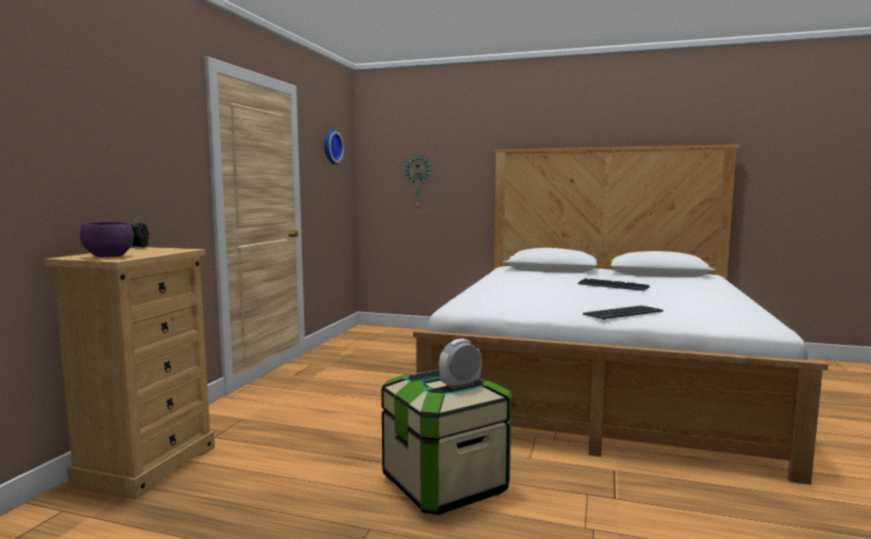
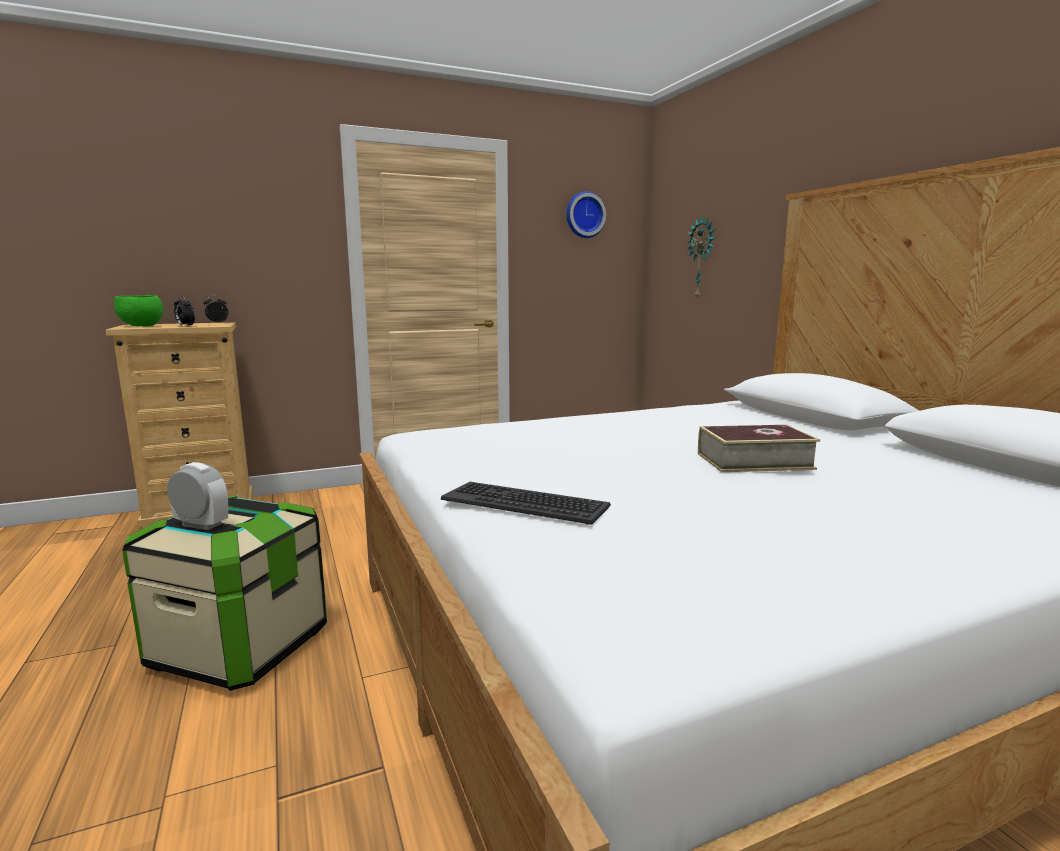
camera: 50 degrees right, 5 degrees up
purple bowl [80,222,134,257] -> green bowl [114,295,163,327]
keyboard [578,278,650,291] -> book [698,425,820,472]
none -> alarm clock [174,296,195,326]

